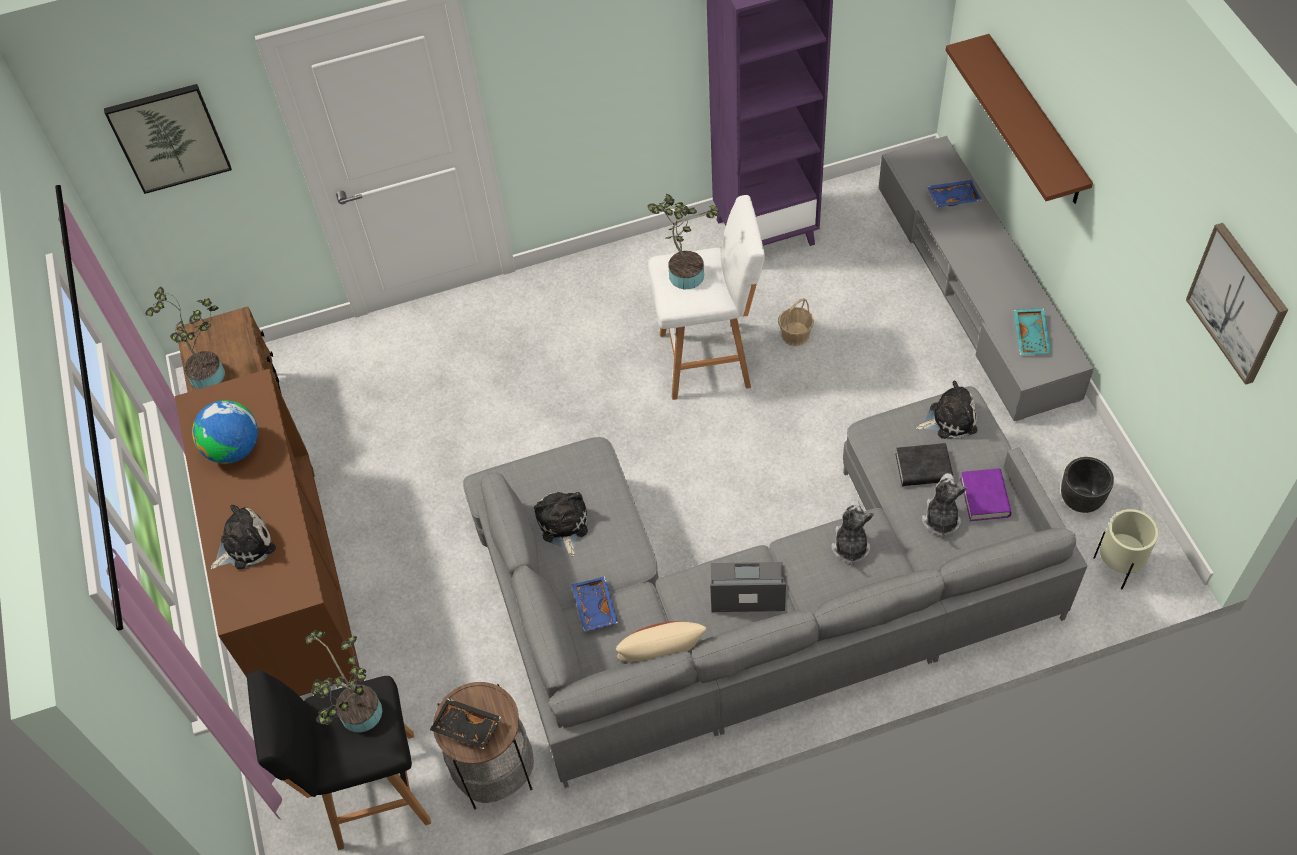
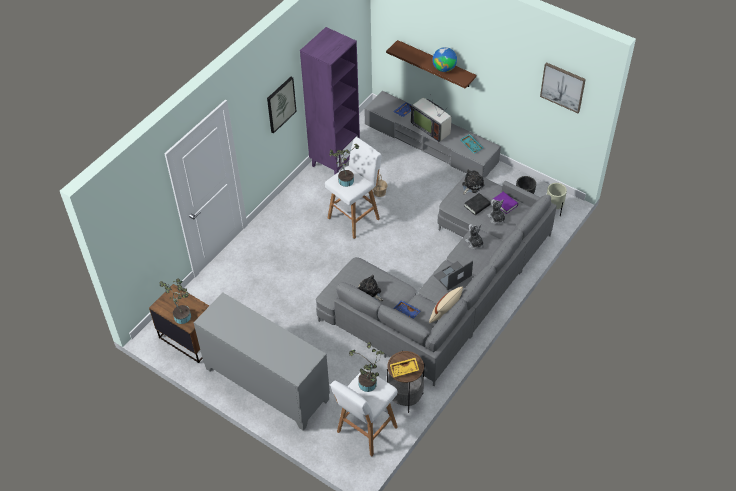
camera: 40 degrees left, 5 degrees down
picture [104,84,232,194] -> picture moved to [267,77,297,133]
brown cabinet [175,369,363,696] -> grey cabinet [193,293,330,431]
globe [192,400,258,464] -> globe moved to [433,47,457,72]
plush toy [211,504,276,570] -> none
black stool [247,670,431,850] -> white stool [331,369,398,456]
black tray [430,698,501,749] -> yellow tray [390,357,419,377]
none -> television [411,95,452,142]

